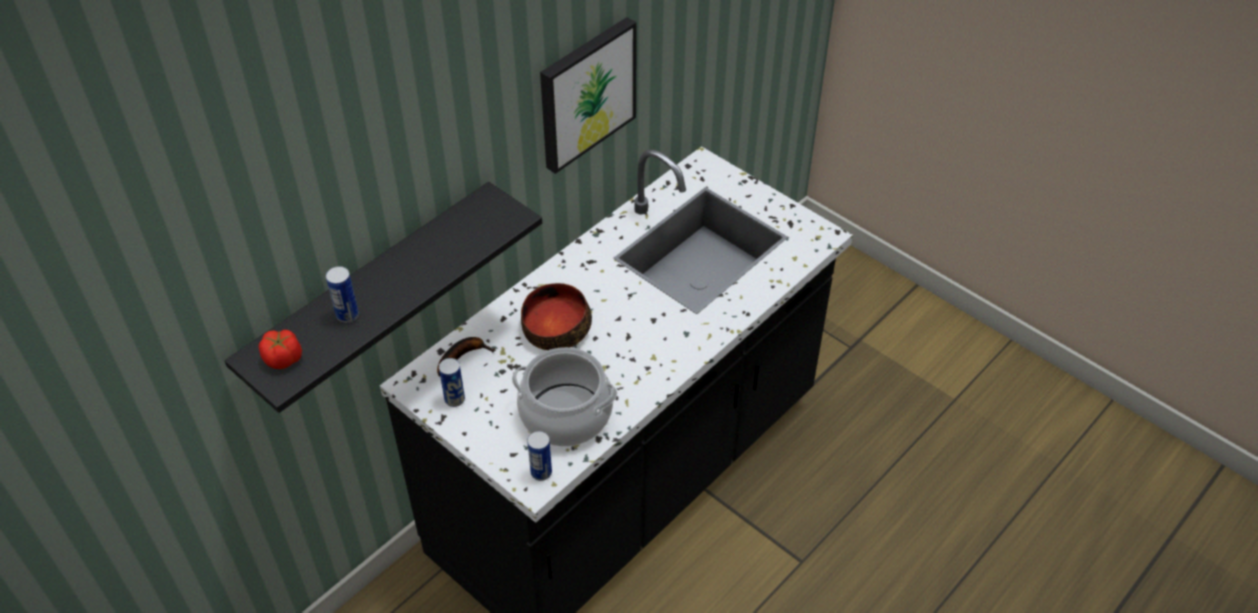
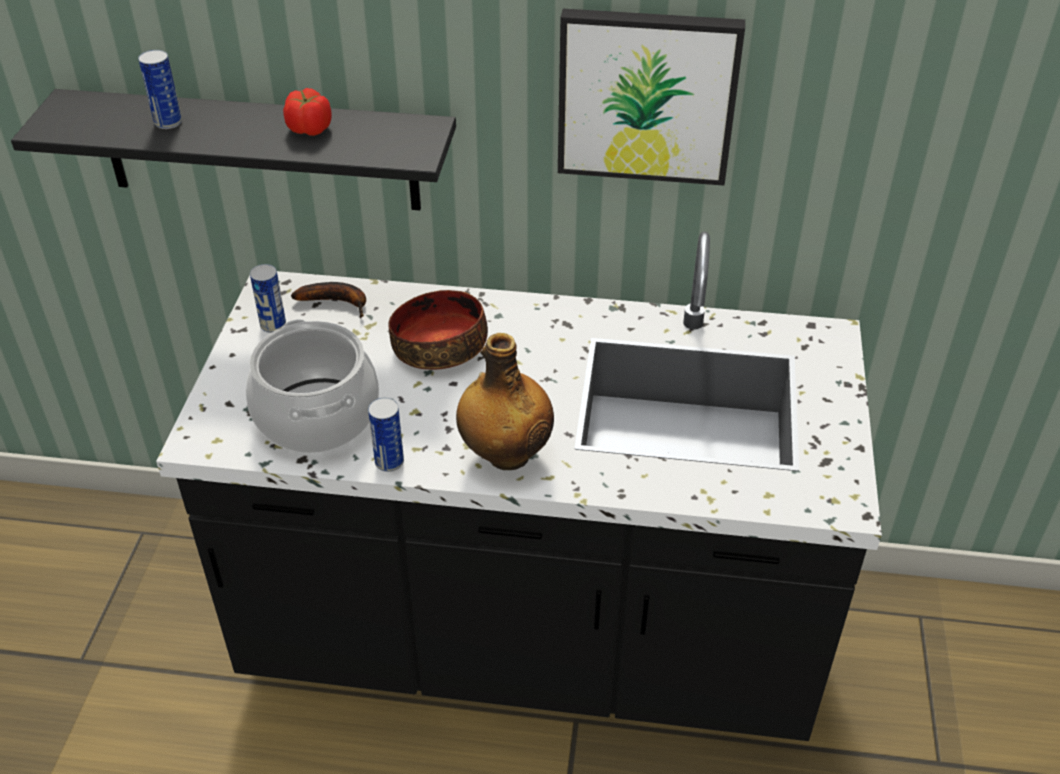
camera: 55 degrees right, 5 degrees down
tomato [259,330,302,369] -> tomato moved to [283,88,332,136]
can [527,431,552,481] -> can moved to [368,398,404,472]
none -> bottle [456,333,554,470]

